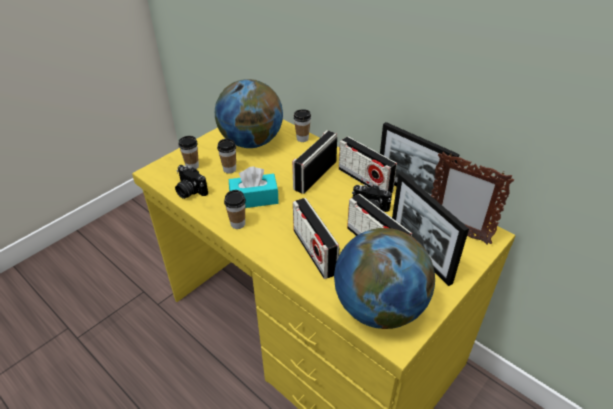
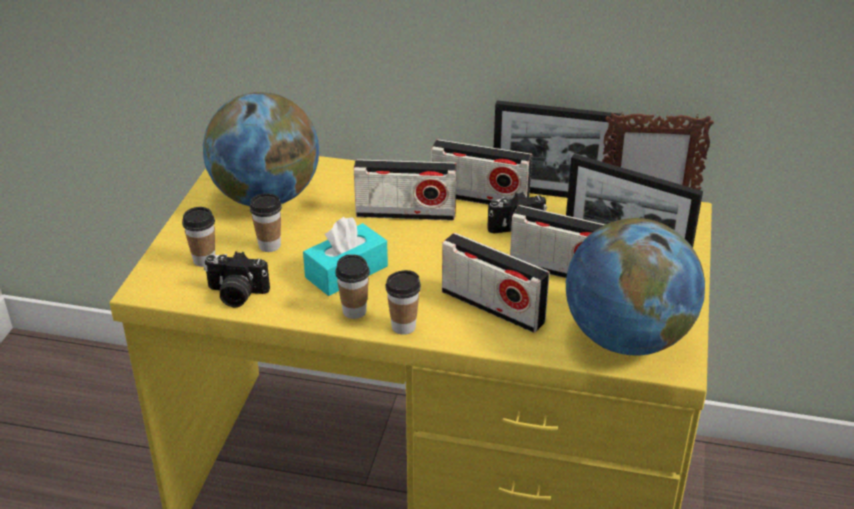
camera: 30 degrees left, 5 degrees down
radio [292,130,337,194] -> radio turned 90 degrees counterclockwise [354,159,456,221]
cup [294,110,311,142] -> cup moved to [385,270,421,335]

